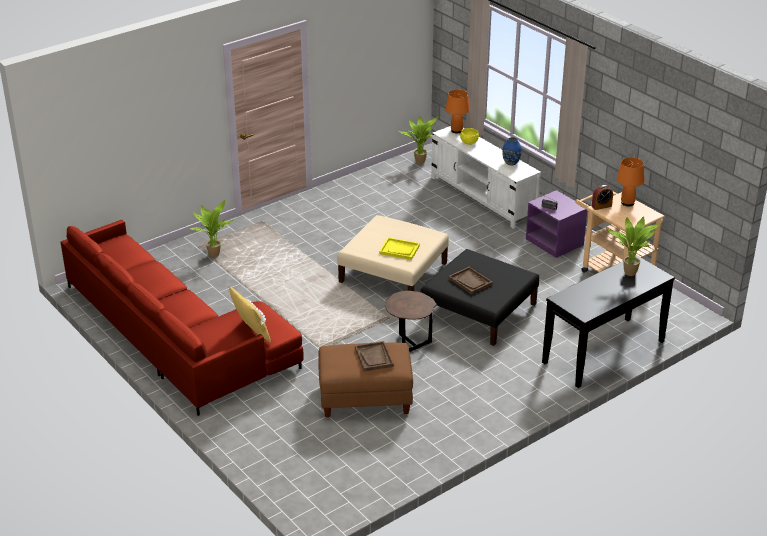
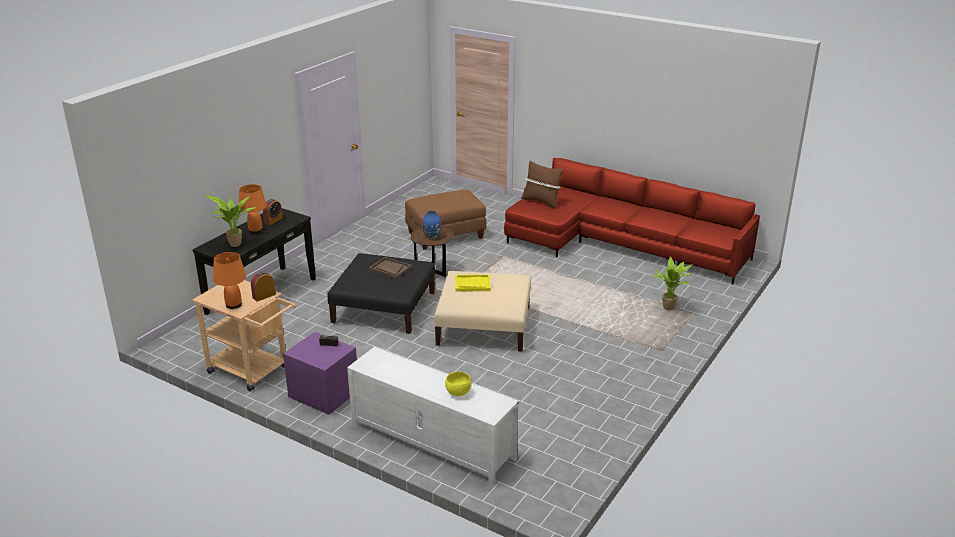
camera: 160 degrees right, 5 degrees down
yellow pillow [228,286,271,343] -> brown pillow [521,160,563,209]
brown tray [355,341,394,371] -> none
potted plant [399,116,438,164] -> none
orange table lamp [446,89,470,133] -> orange table lamp moved to [239,184,267,234]
blue vase [502,137,521,165] -> blue vase moved to [422,211,441,239]
none -> alarm clock [263,199,283,225]

